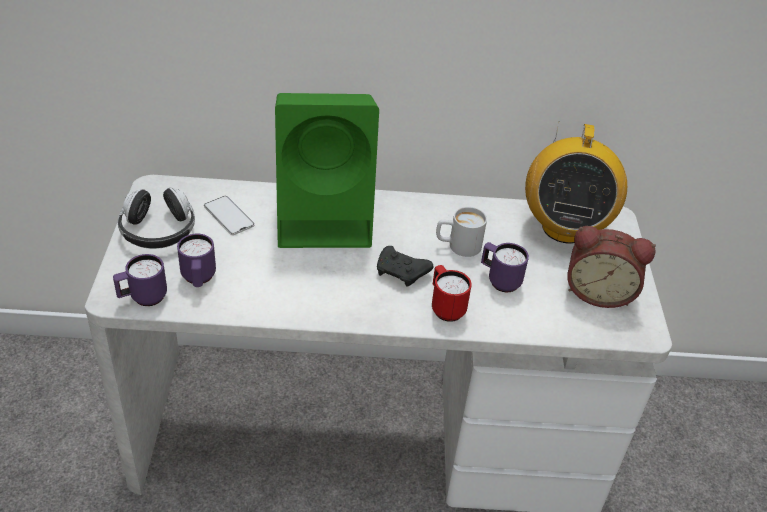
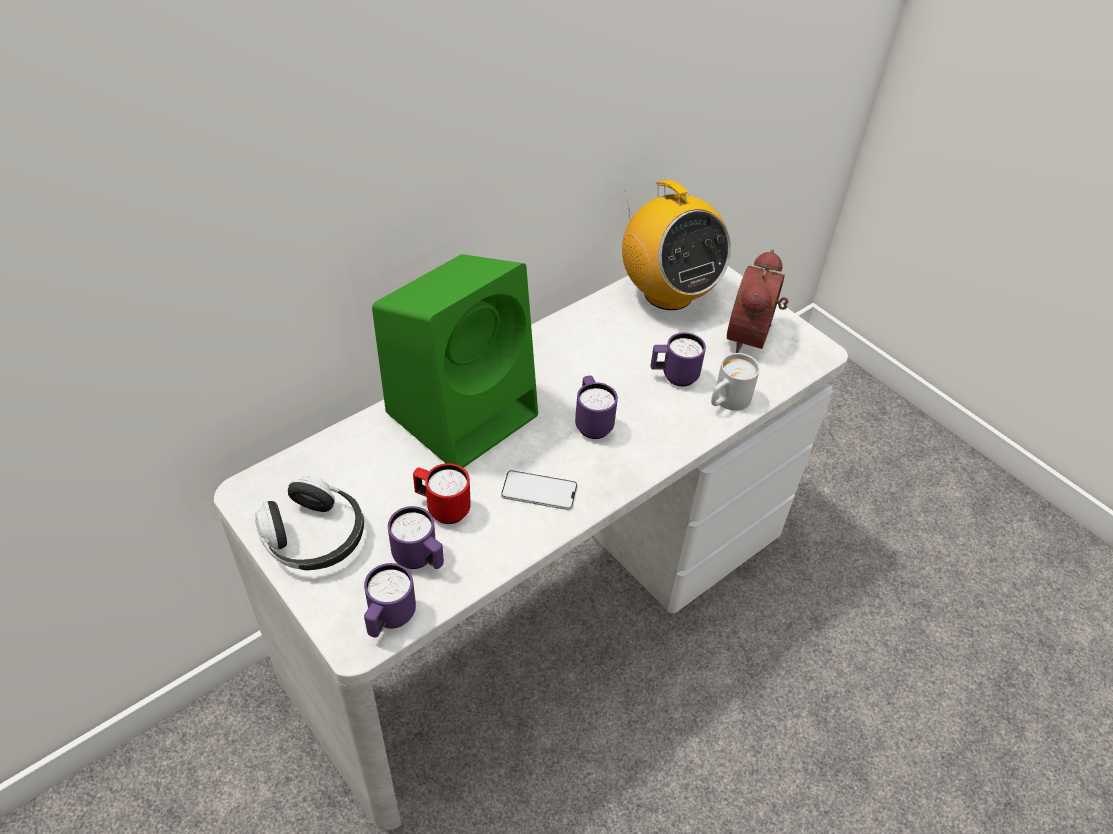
camera: 40 degrees left, 5 degrees up
phone [204,196,255,235] -> phone moved to [501,470,578,510]
black game controller [377,246,433,287] -> purple mug [575,376,618,439]
red mug [432,265,472,322] -> red mug moved to [413,463,471,524]
white mug [436,207,487,257] -> white mug moved to [711,353,760,411]
alarm clock [567,226,656,308] -> alarm clock turned 135 degrees clockwise [727,249,788,353]

